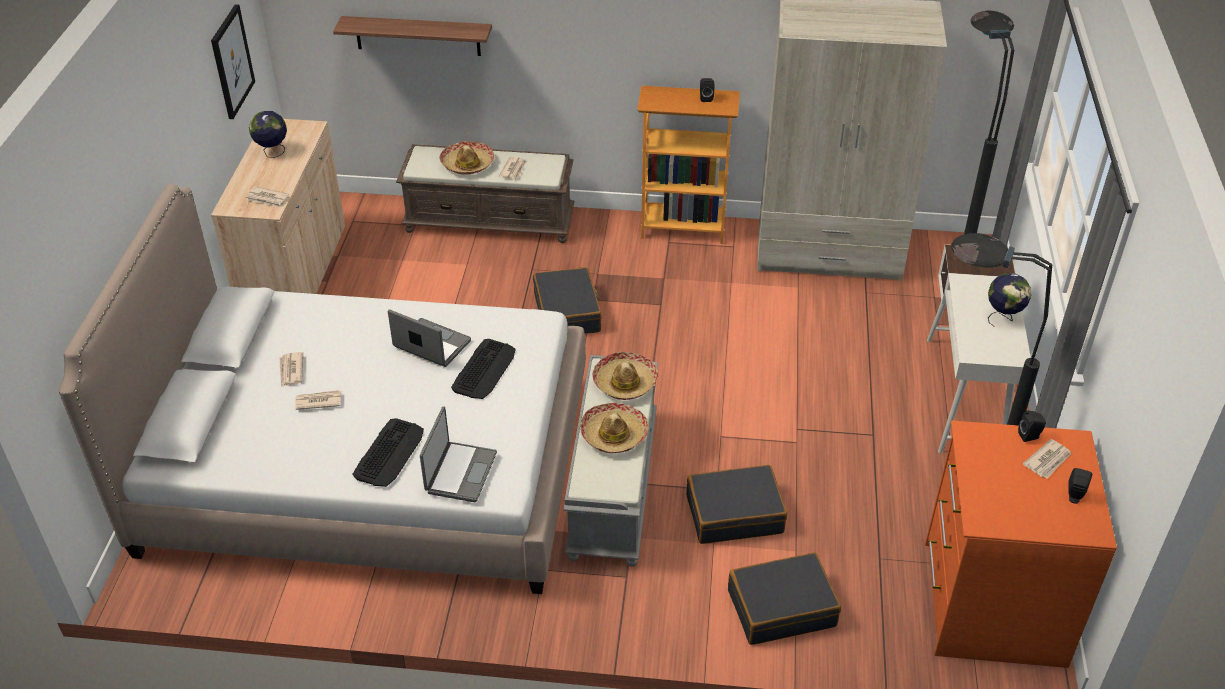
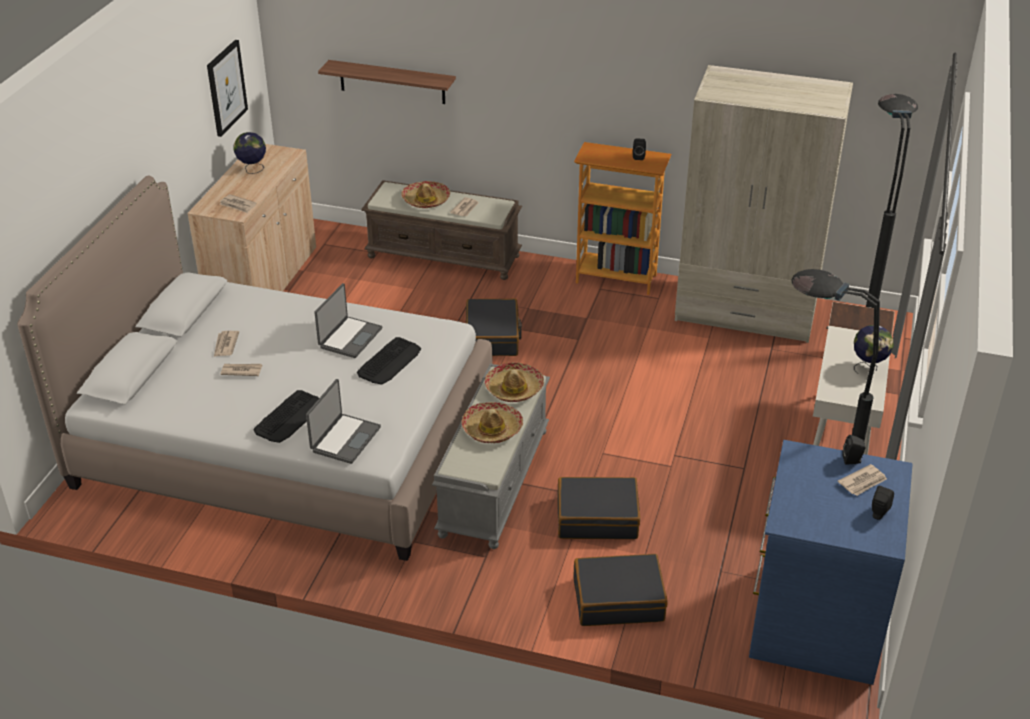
camera: 10 degrees right, 5 degrees down
laptop [388,310,471,367] -> laptop turned 75 degrees clockwise [314,283,382,358]
orange dresser [925,420,1117,668] -> blue dresser [749,440,913,685]

